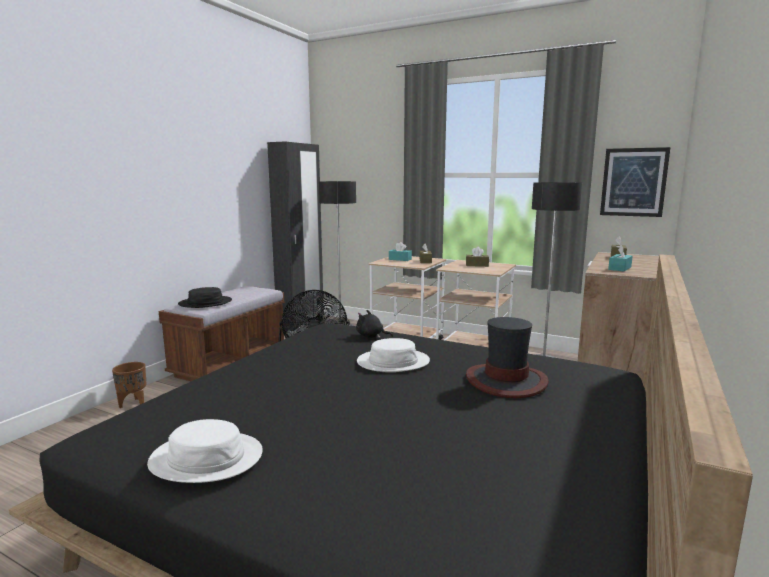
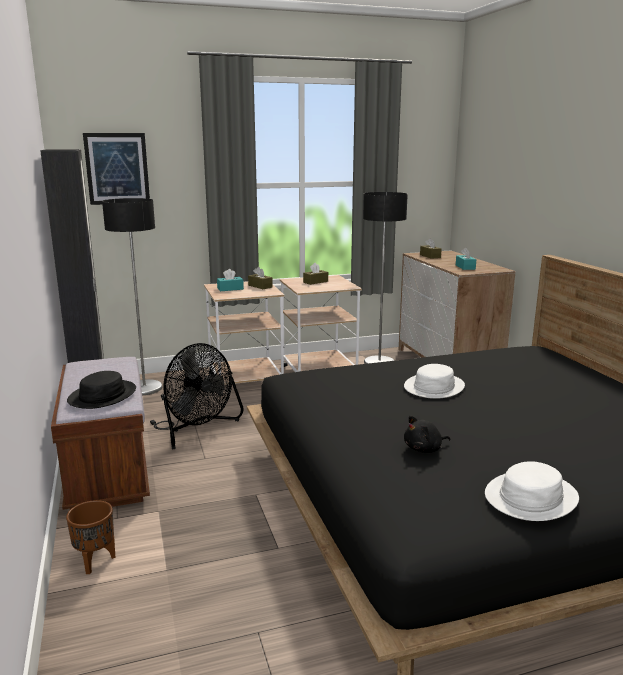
camera: 45 degrees left, 5 degrees up
black plush toy [356,310,393,338] -> black plush toy moved to [404,416,450,453]
hat [466,317,549,398] -> none
picture [600,147,671,217] -> picture moved to [83,133,150,205]

